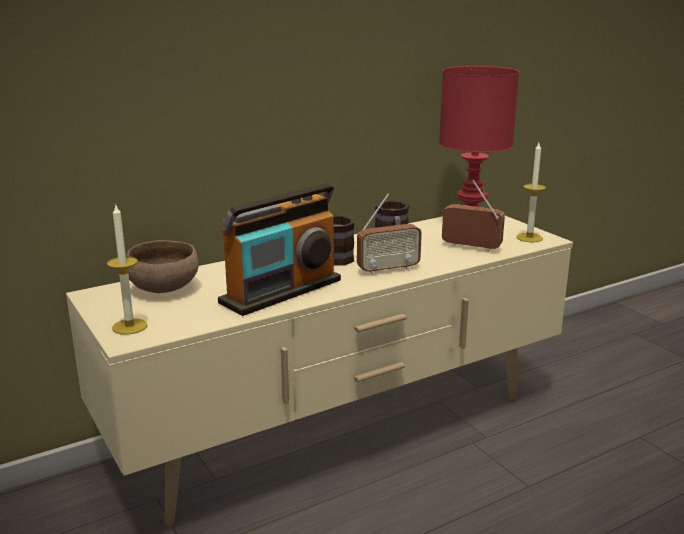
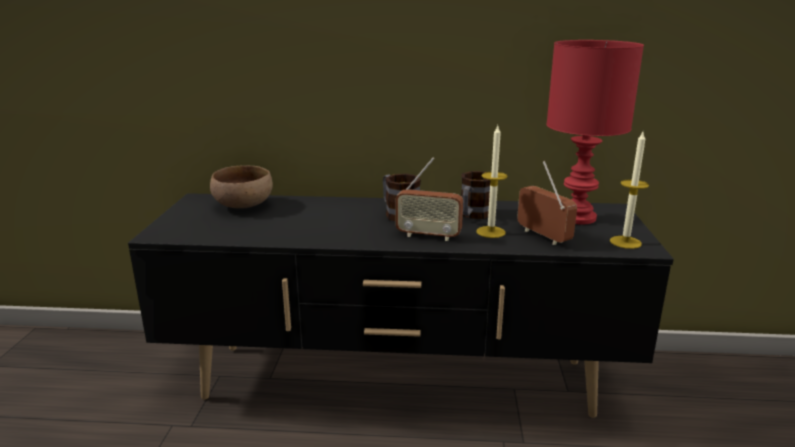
camera: 35 degrees right, 0 degrees up
beige tv stand [66,216,573,526] -> black tv stand [128,193,674,418]
candle [107,205,148,335] -> candle moved to [476,126,507,238]
radio [218,182,341,316] -> none

